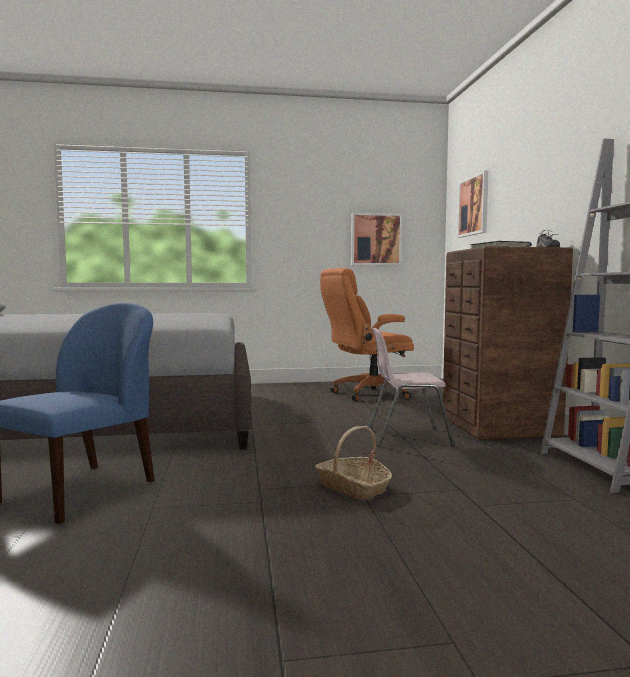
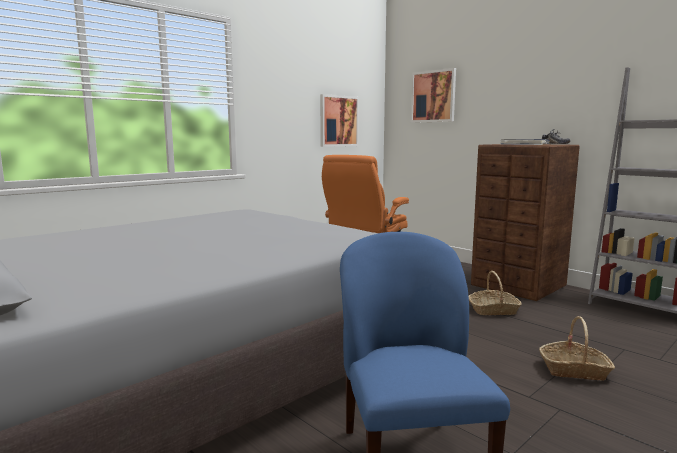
camera: 35 degrees left, 5 degrees up
pink chair [368,328,454,447] -> basket [469,271,522,315]

